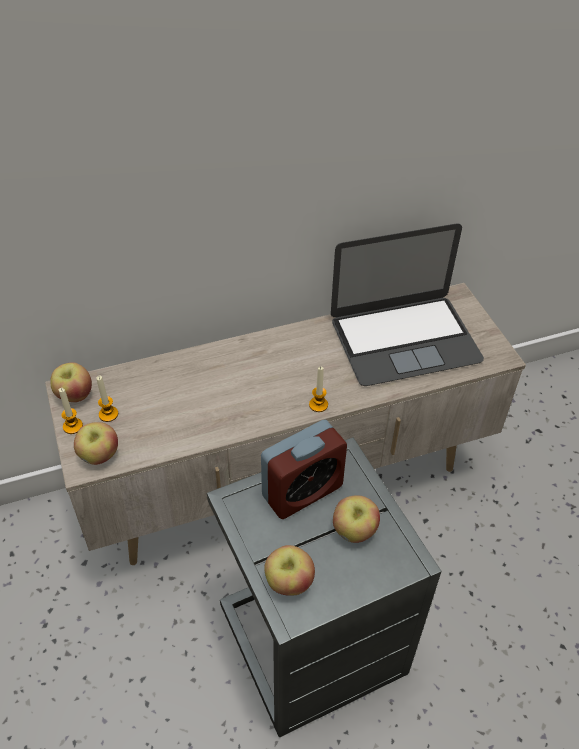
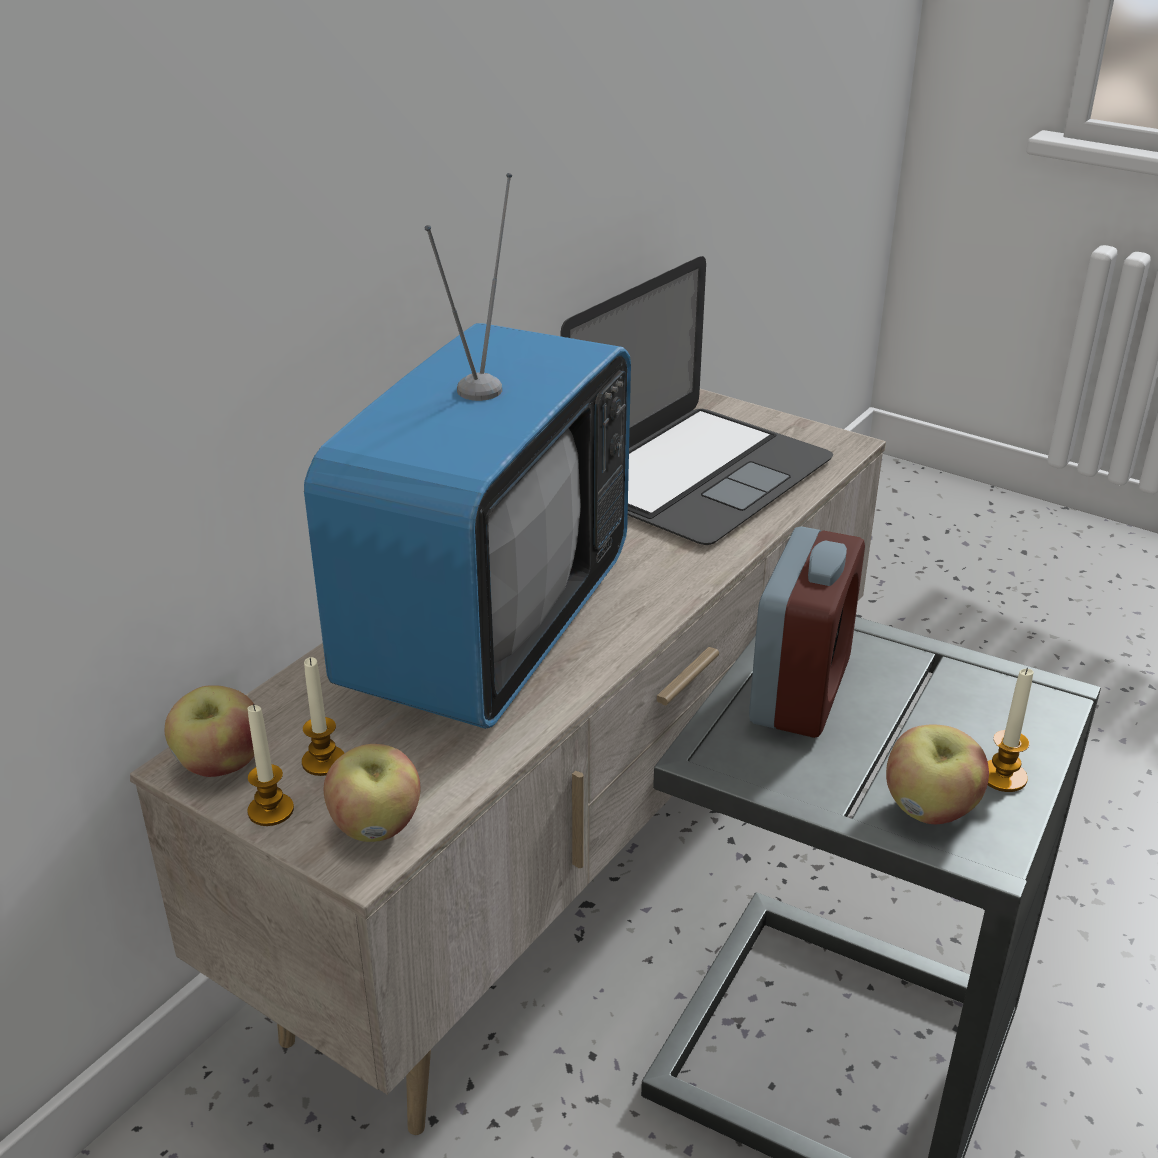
camera: 35 degrees left, 15 degrees down
candle [309,367,328,412] -> candle moved to [988,667,1034,792]
apple [333,496,380,543] -> none
none -> television [304,173,631,729]

